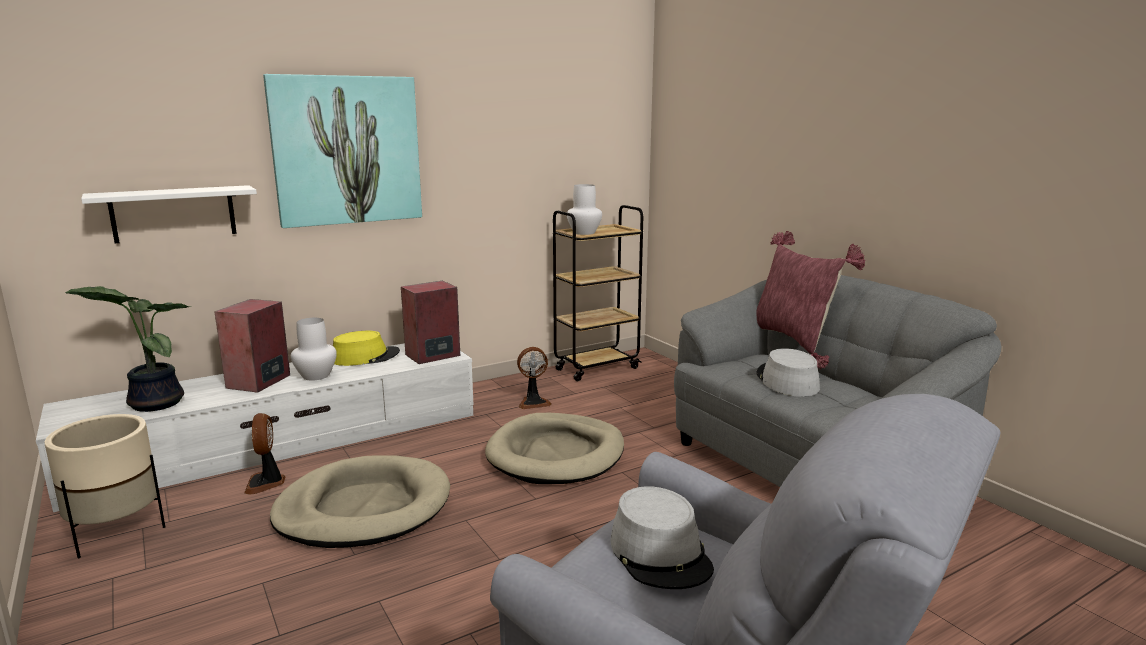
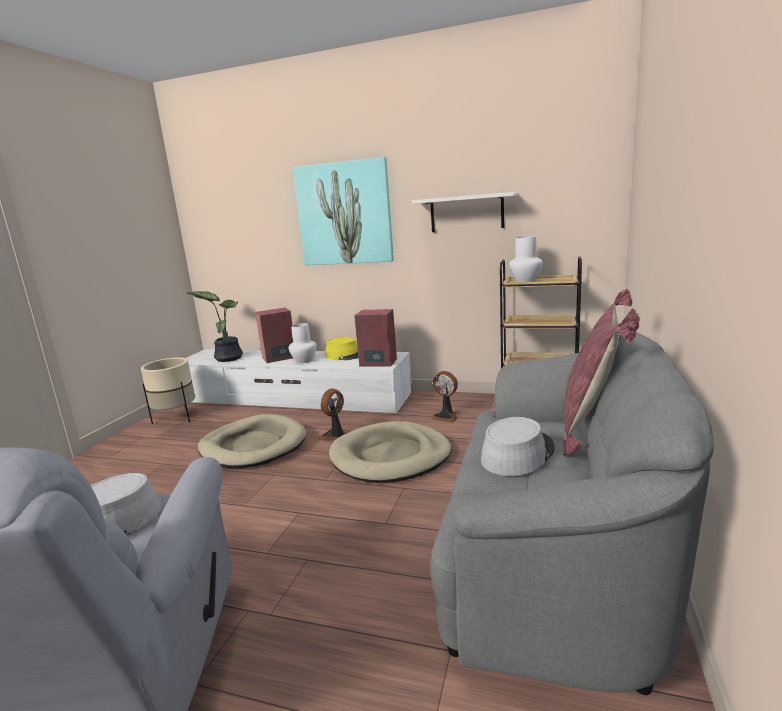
camera: 50 degrees right, 0 degrees up
white shelf [81,185,257,243] -> white shelf moved to [412,192,517,232]
fan [244,413,285,495] -> fan moved to [318,388,346,440]

